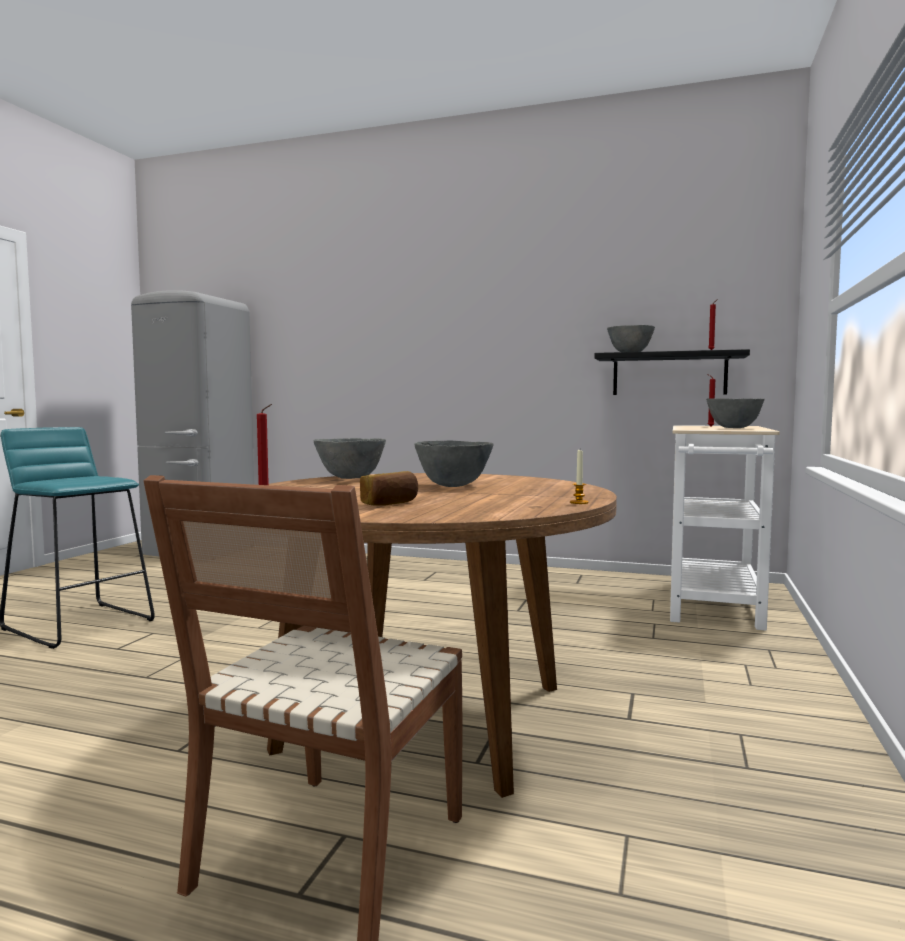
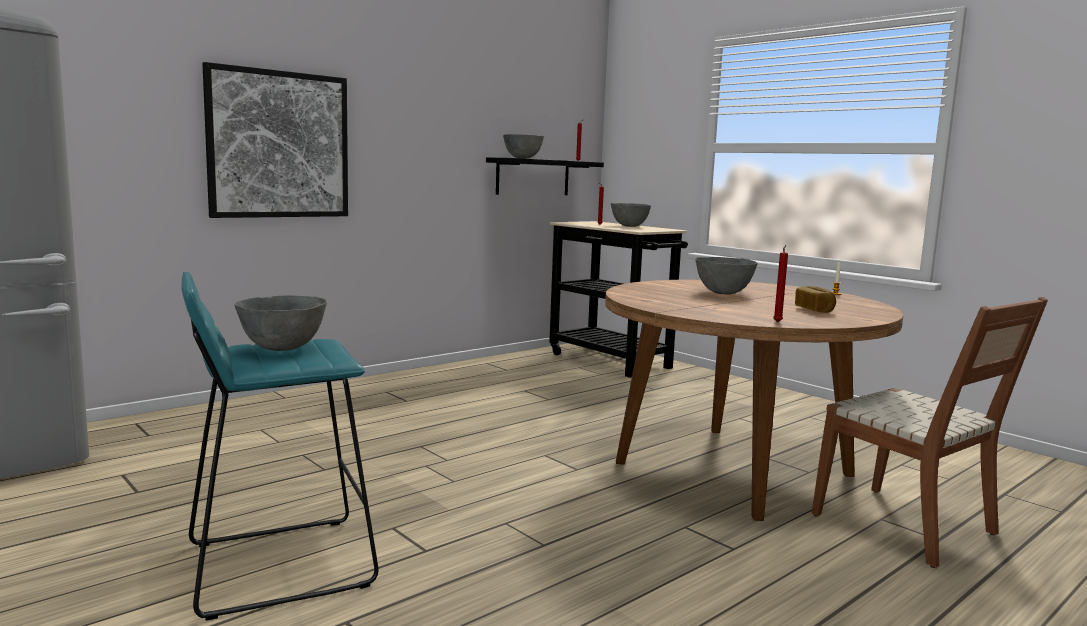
camera: 60 degrees left, 5 degrees up
grey bowl [314,438,386,479] -> grey bowl moved to [234,295,327,351]
white cart [670,425,780,631] -> black cart [549,221,688,378]
none -> picture [202,62,348,218]

